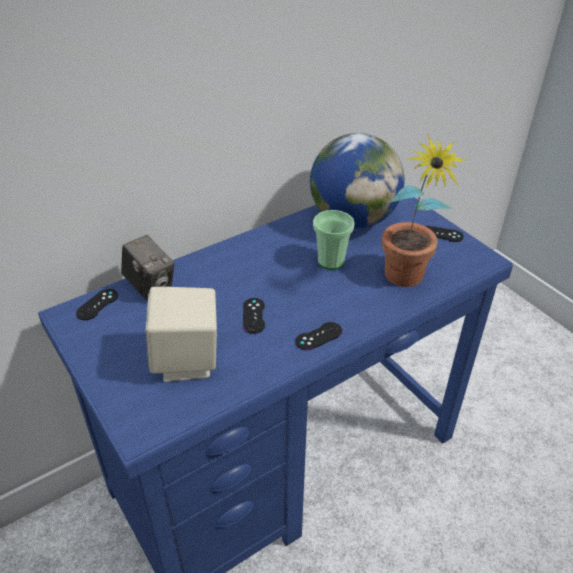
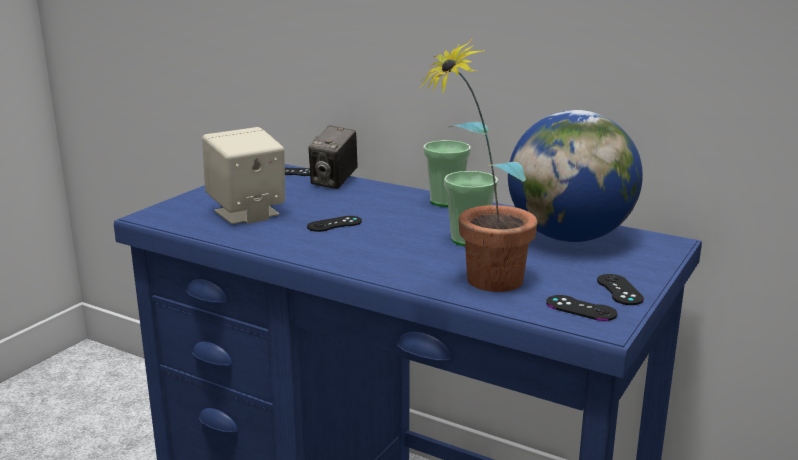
camera: 65 degrees right, 20 degrees down
black game controller [296,322,342,350] -> black game controller moved to [546,295,617,321]
none -> cup [423,140,471,207]

